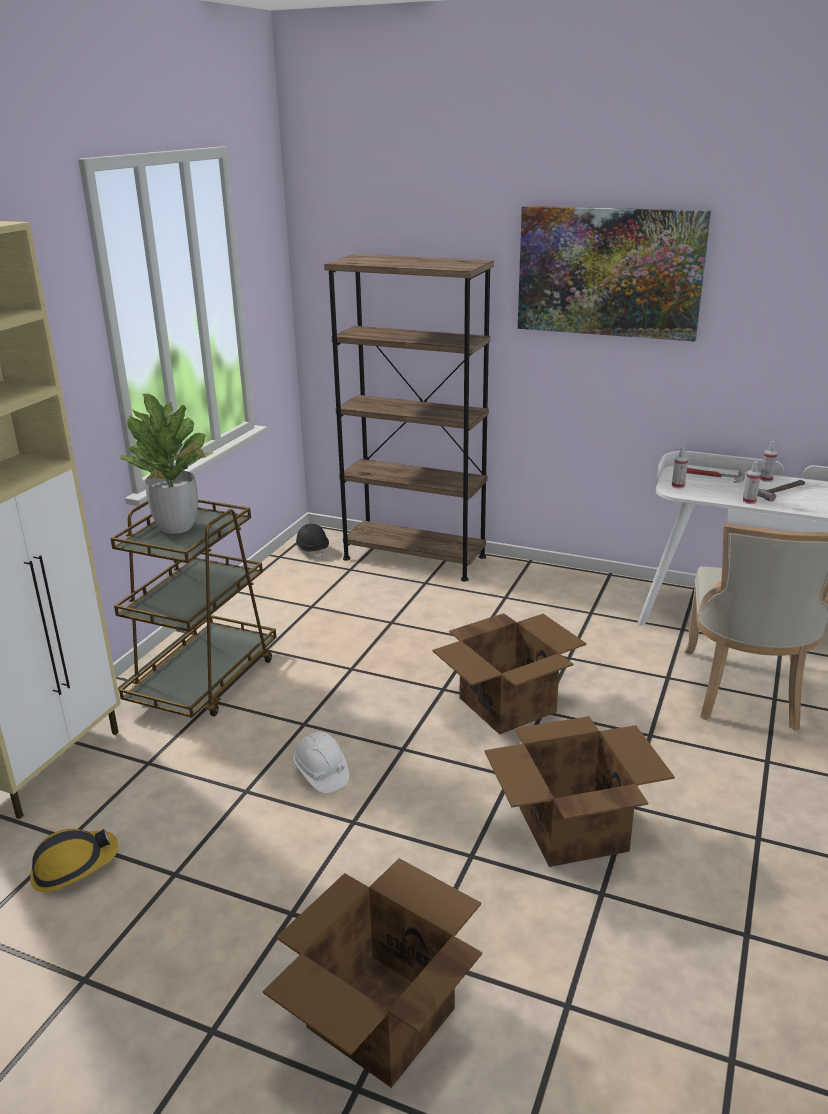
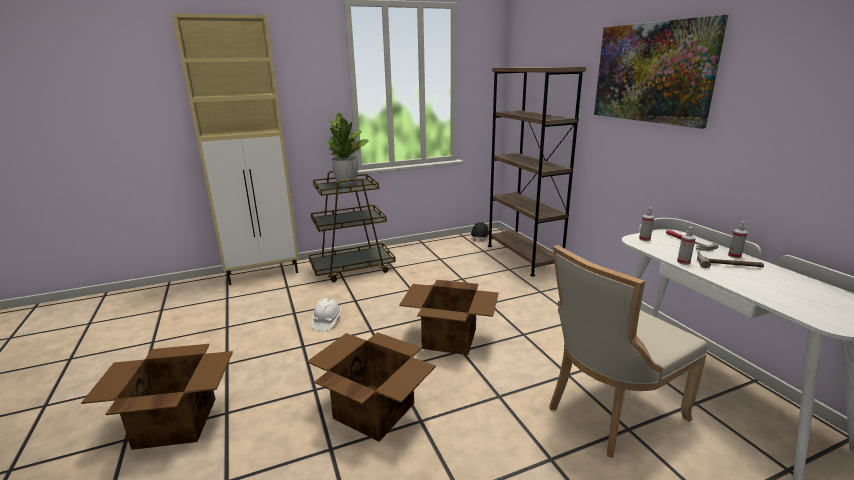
camera: 45 degrees right, 5 degrees down
hard hat [30,829,118,892] -> none

